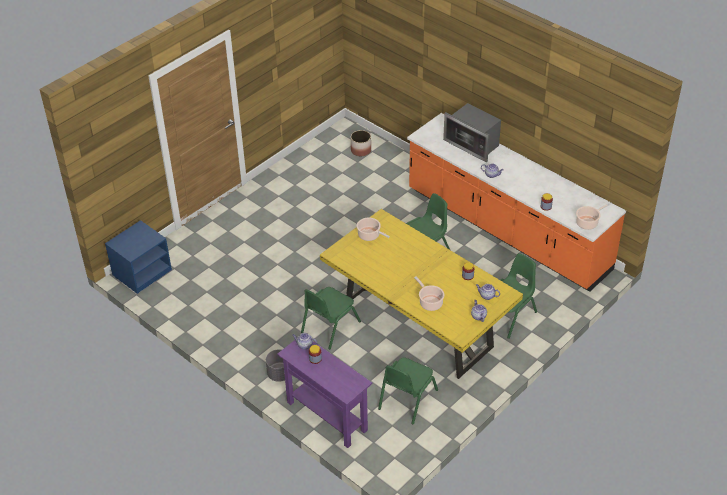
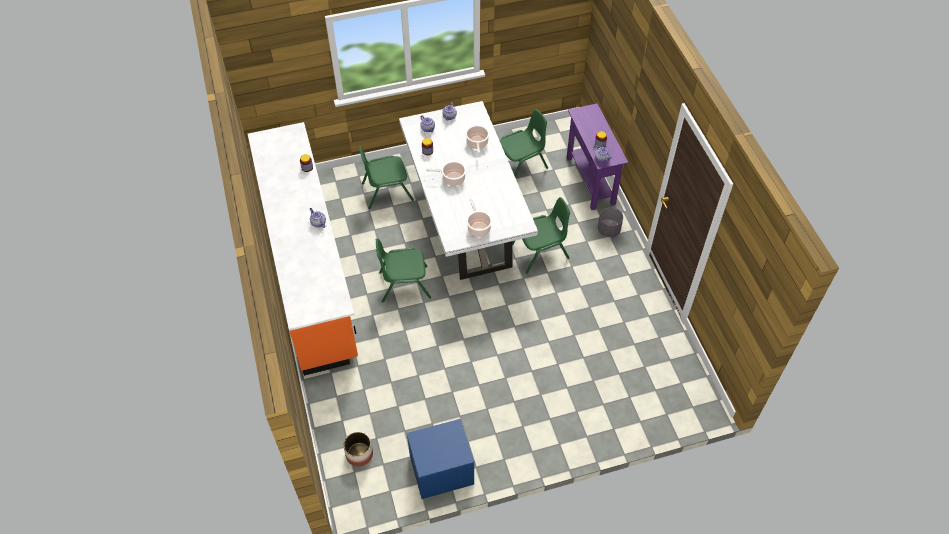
camera: 150 degrees left, 10 degrees up
blue nightstand [105,220,172,294] -> blue nightstand moved to [407,419,474,499]
yellow dining table [320,209,523,379] -> white dining table [399,101,538,280]
microwave [443,103,501,163] -> none
cooking pot [576,203,610,230] -> cooking pot moved to [426,161,466,186]

